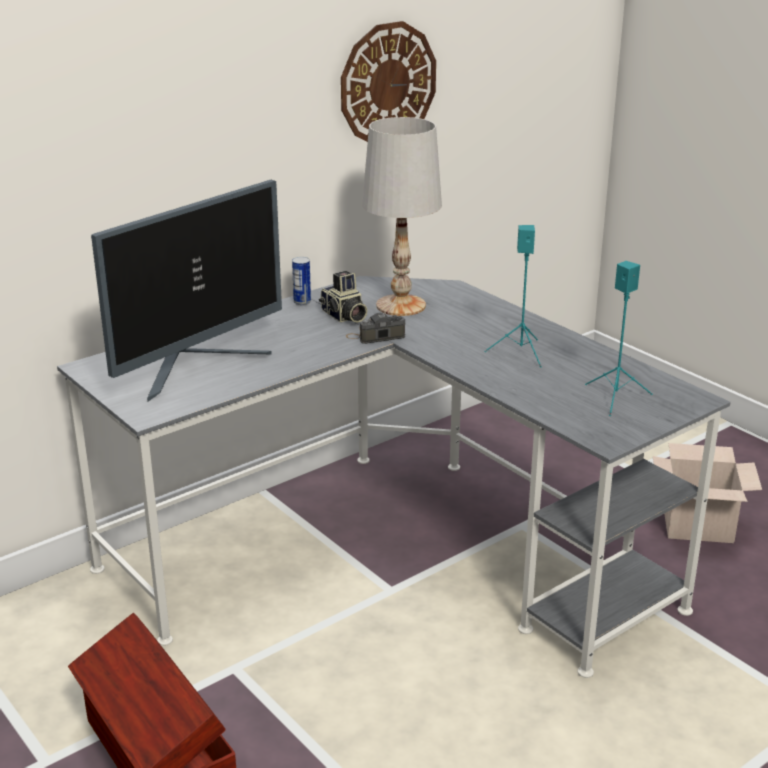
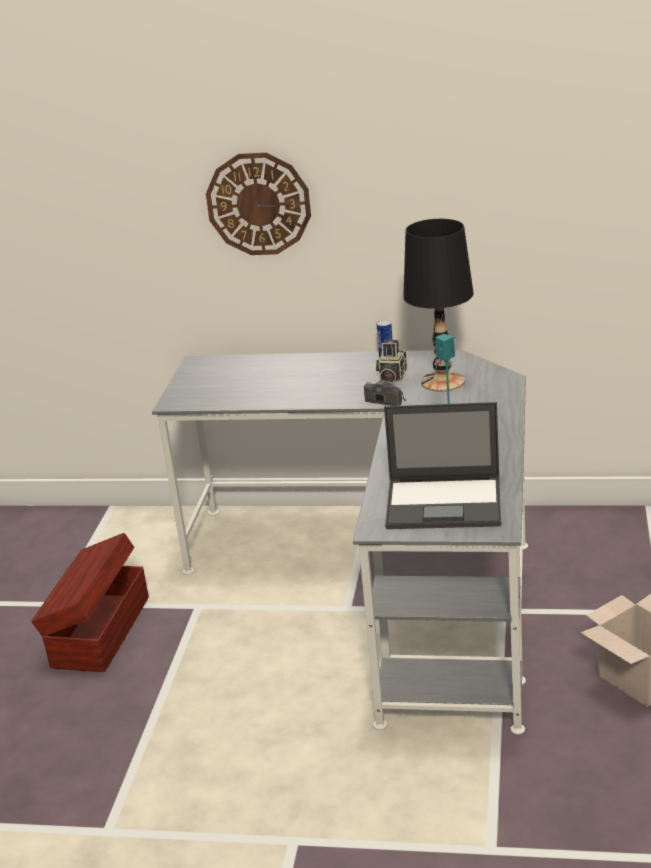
camera: 50 degrees right, 0 degrees up
monitor [91,180,282,402] -> none
wall clock [341,21,436,142] -> wall clock moved to [206,152,311,255]
white table lamp [362,117,442,316] -> black table lamp [403,219,474,392]
turquoise speaker [585,261,653,416] -> laptop [384,402,501,529]

